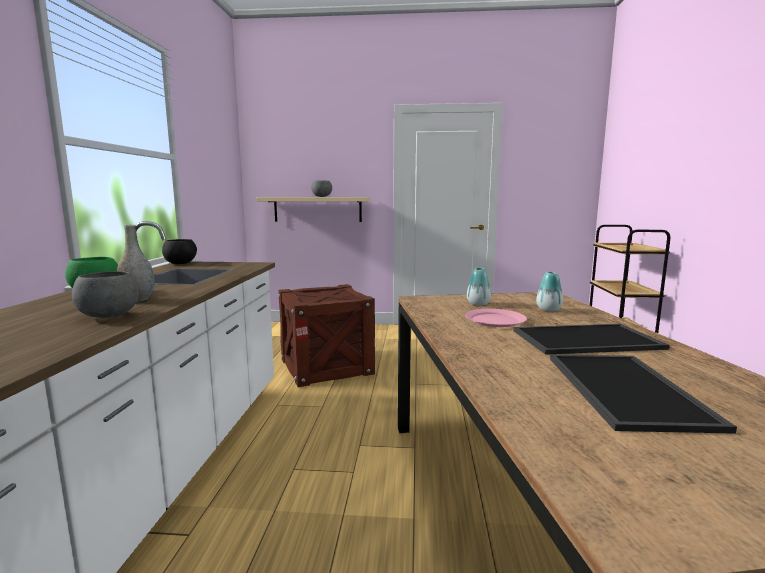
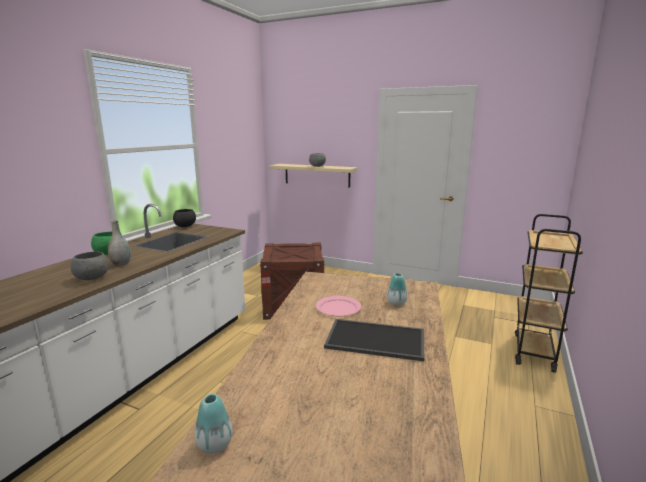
camera: 20 degrees right, 5 degrees up
vase [467,268,491,306] -> vase moved to [195,393,233,454]
tray [550,355,737,434] -> none

